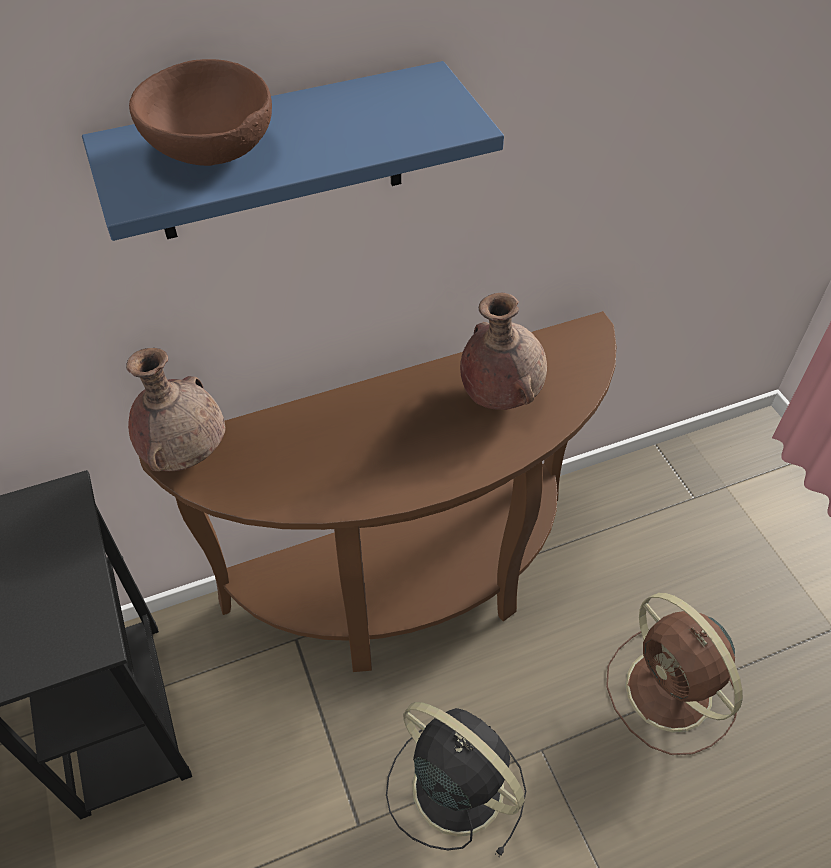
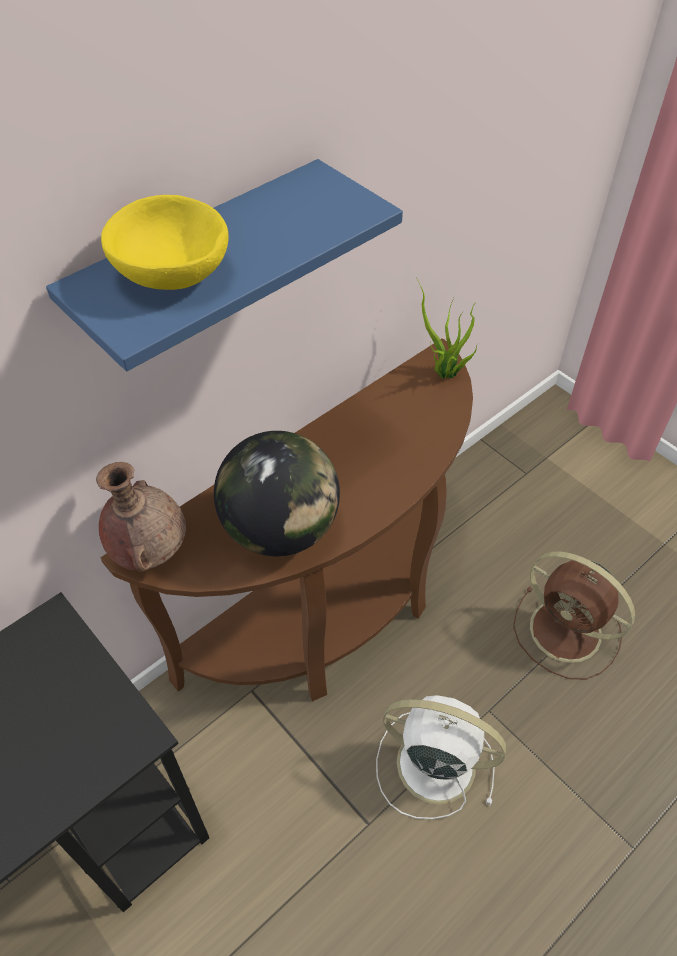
camera: 20 degrees left, 0 degrees up
brown bowl [129,59,272,166] -> yellow bowl [101,195,229,290]
black fan [386,702,526,857] -> white fan [376,695,506,819]
brown vase [460,293,547,410] -> none
none -> globe [214,431,340,556]
none -> potted plant [417,279,478,379]

